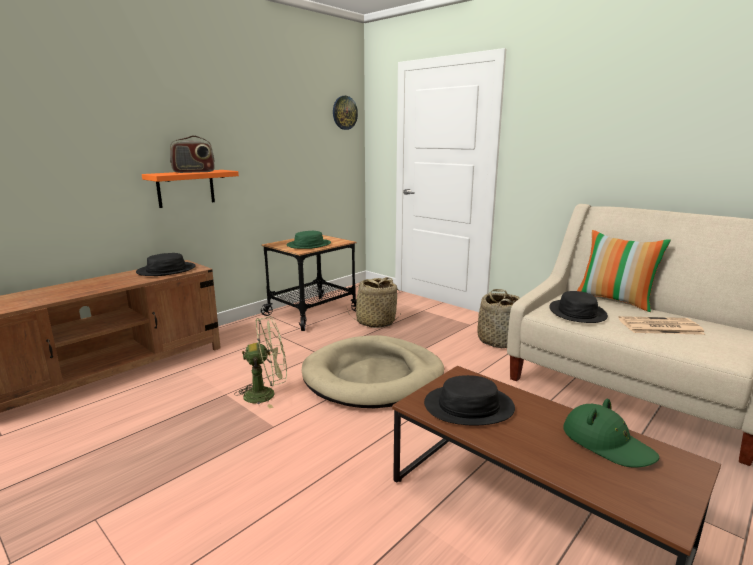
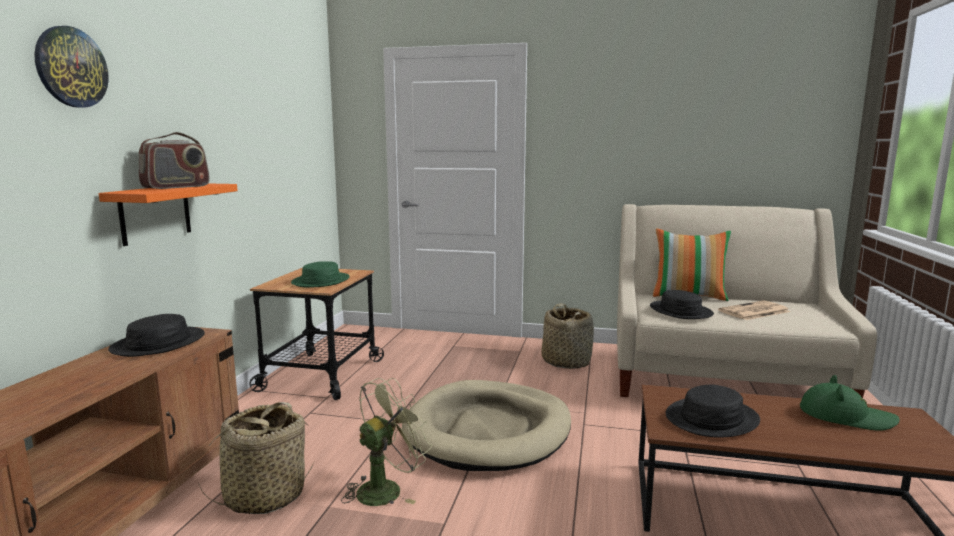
camera: 30 degrees left, 5 degrees down
wall clock [333,96,358,130] -> wall clock moved to [34,26,109,108]
basket [347,277,400,328] -> basket moved to [198,402,313,514]

